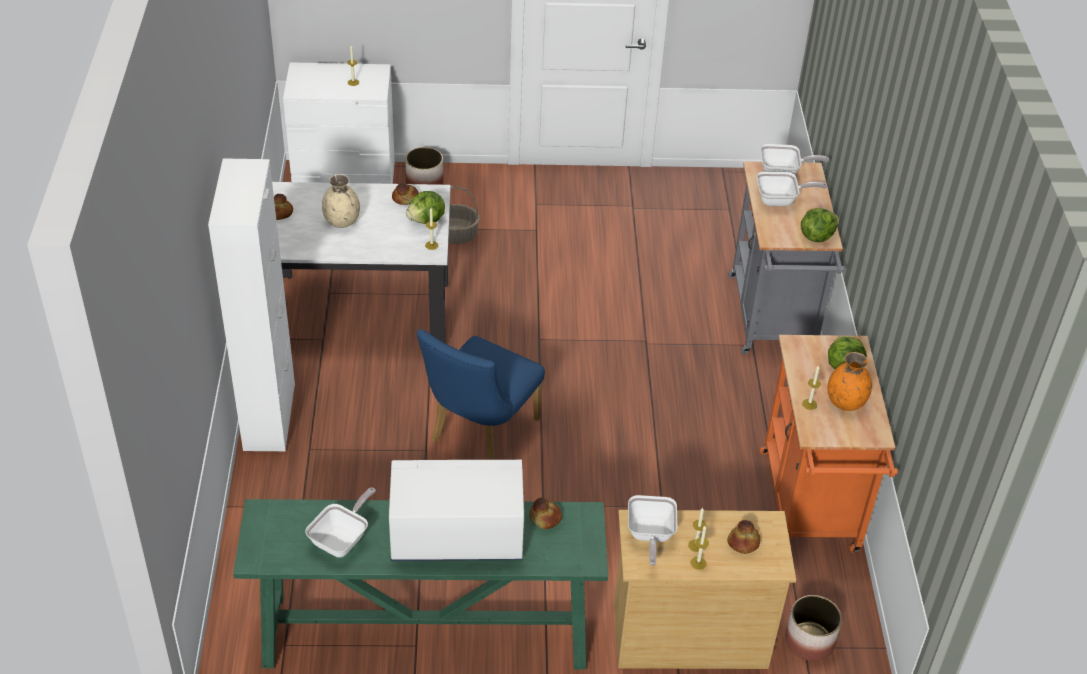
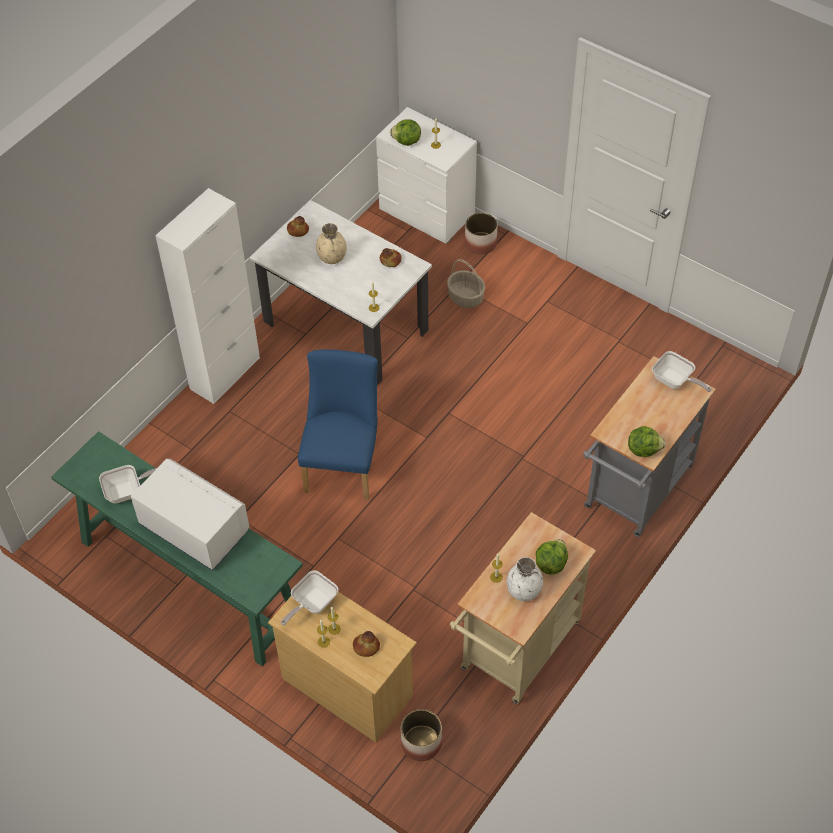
camera: 40 degrees right, 10 degrees up
lettuce [406,191,445,224] -> lettuce moved to [390,120,421,146]
blue chair [417,329,545,460] -> blue chair turned 120 degrees clockwise [298,349,378,500]
bread [530,498,562,529] -> none
frying pan [757,172,827,206] -> none
orange cart [759,335,898,553] -> beige cart [450,512,596,704]
orange vase [827,352,872,411] -> white vase [506,557,543,601]

